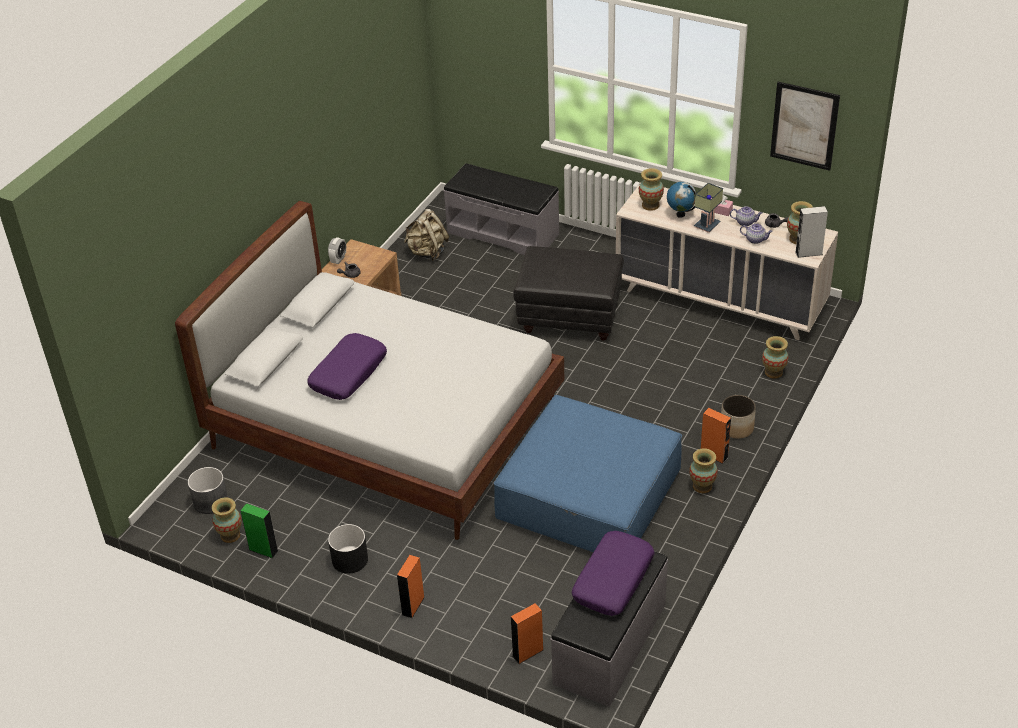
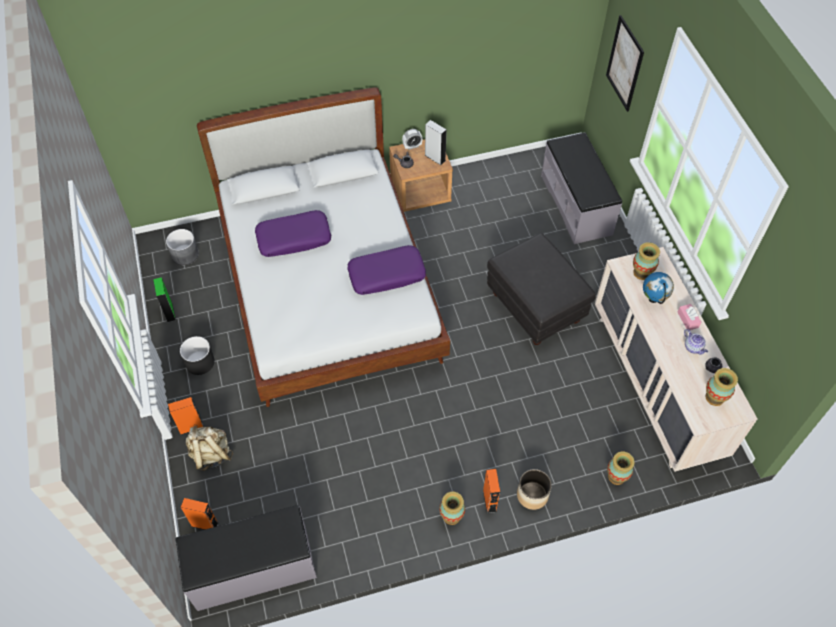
camera: 45 degrees right, 15 degrees up
vase [212,498,242,543] -> none
beige backpack [404,209,449,261] -> beige backpack moved to [186,426,233,471]
blue ottoman [494,395,682,552] -> none
purple pillow [572,531,654,616] -> purple pillow moved to [347,245,426,295]
table lamp [694,183,723,233] -> none
teapot [740,223,773,244] -> none
picture [770,82,840,171] -> picture moved to [606,15,644,112]
grey speaker [795,206,828,258] -> grey speaker moved to [425,120,447,165]

